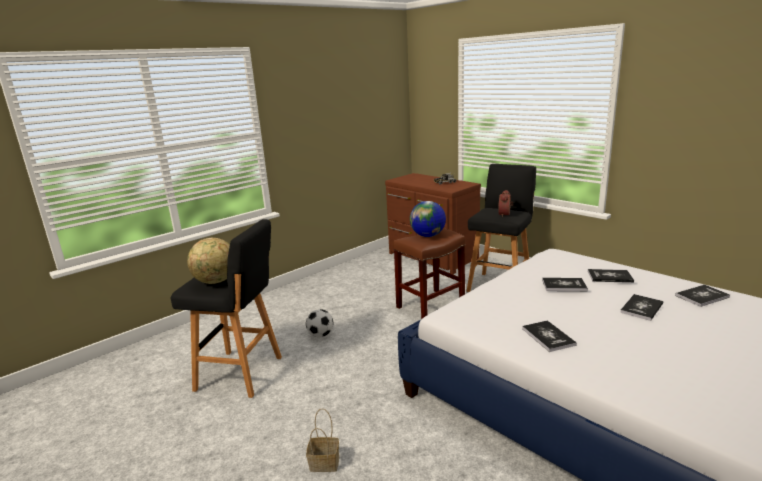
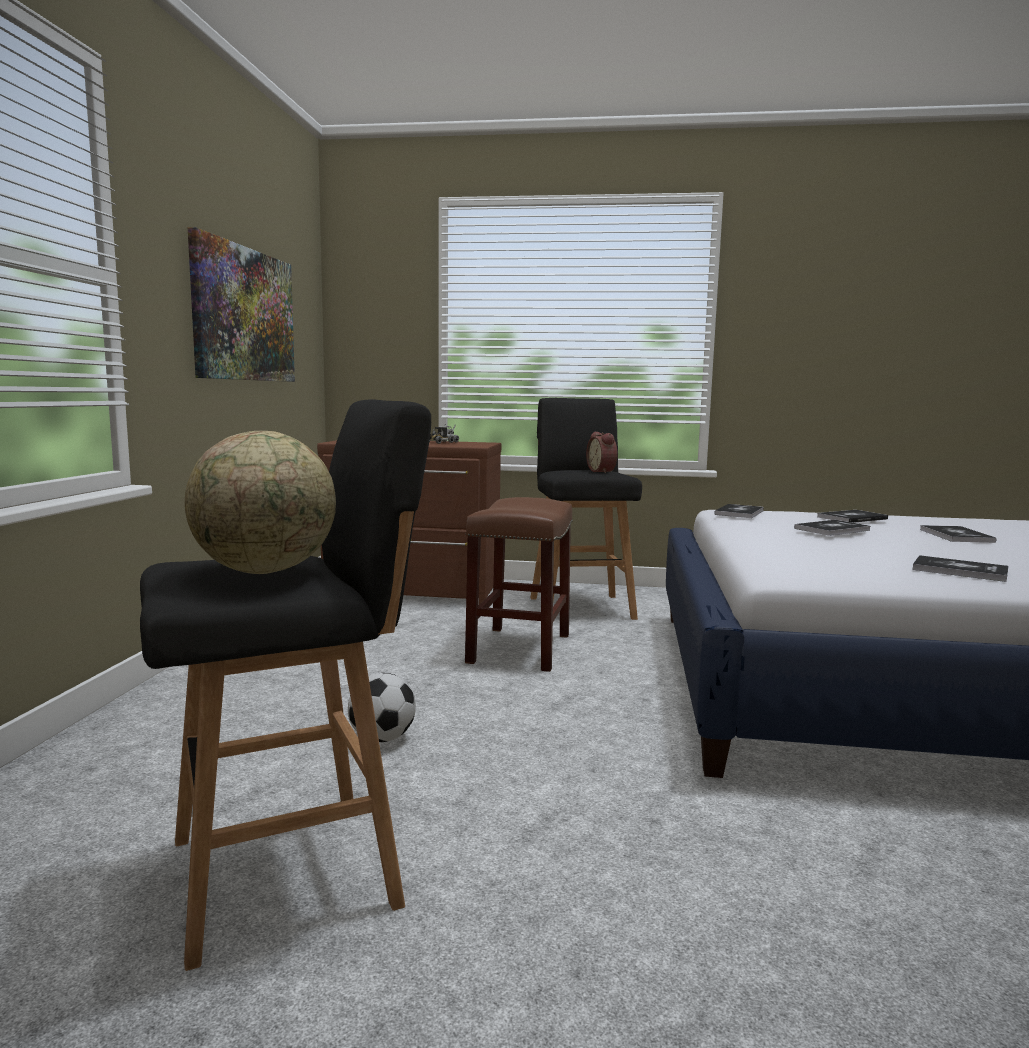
camera: 40 degrees left, 10 degrees down
basket [306,408,339,472] -> none
globe [410,201,446,237] -> none
book [675,285,730,307] -> book moved to [714,504,764,518]
none -> picture [188,227,295,382]

